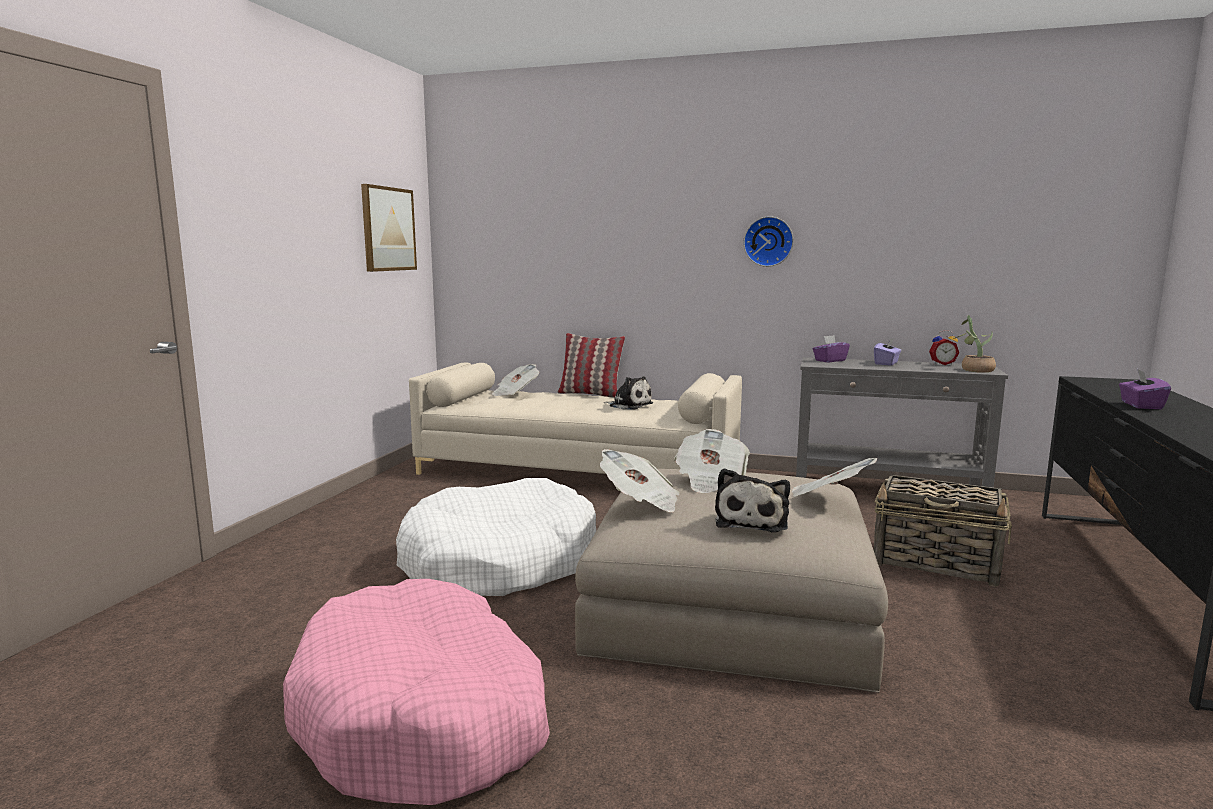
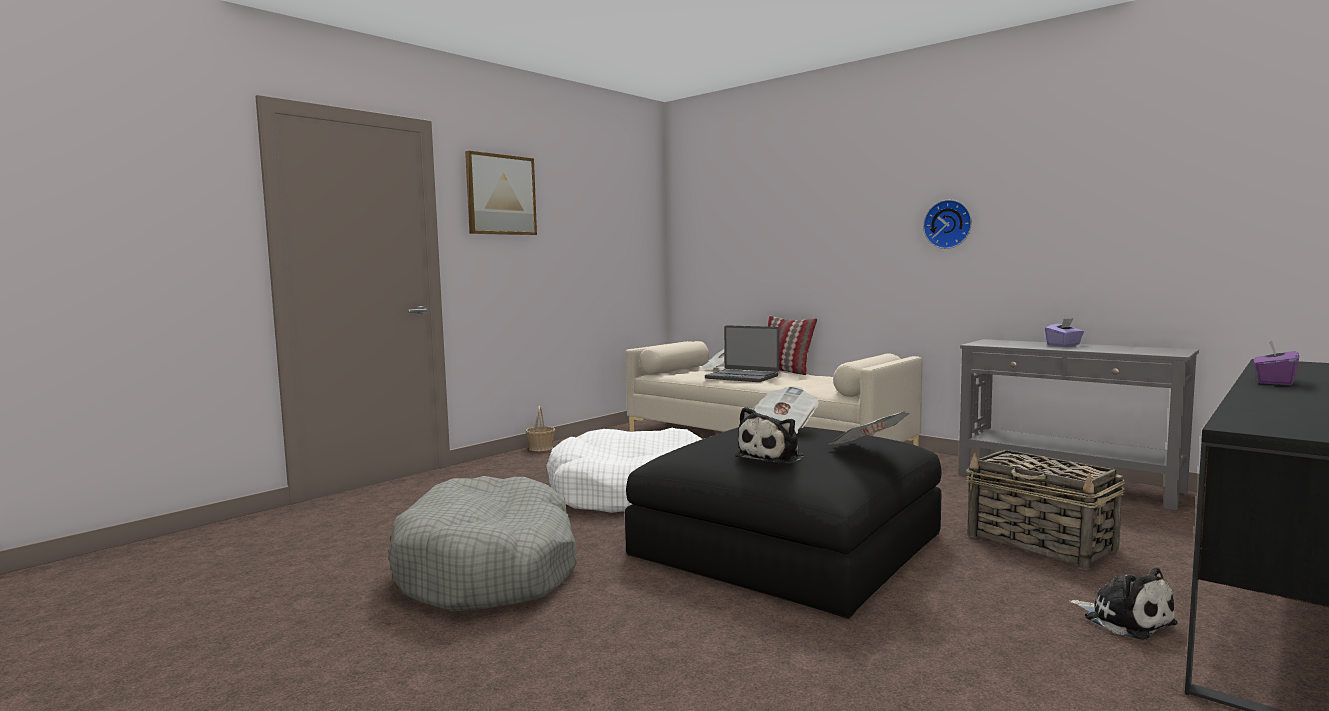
camera: 25 degrees right, 5 degrees down
pink dog bed [283,579,550,805] -> grey dog bed [388,476,578,611]
picture [361,184,417,272] -> picture moved to [465,151,537,235]
beige ottoman [575,469,888,693] -> black ottoman [625,427,941,619]
newspaper [600,449,680,512] -> none
plush toy [603,377,653,410] -> plush toy moved to [1069,568,1178,640]
purple tissue box [813,335,850,362] -> none
alarm clock [929,330,959,365] -> none
potted plant [953,315,996,373] -> none
none -> basket [526,406,555,451]
none -> laptop [705,325,779,382]

